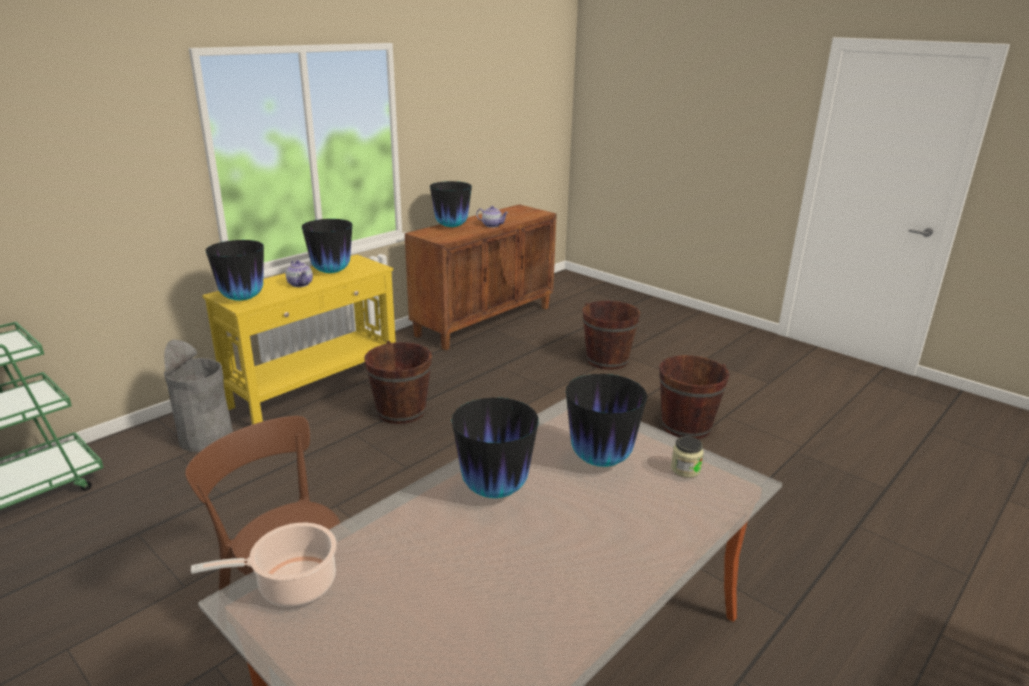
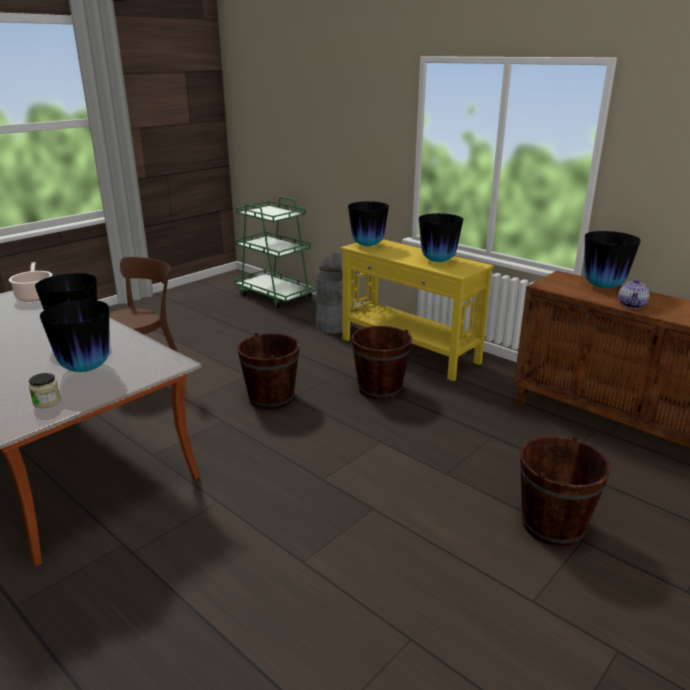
camera: 90 degrees right, 0 degrees up
teapot [286,260,313,287] -> none
brown bucket [659,355,730,439] -> brown bucket moved to [237,332,300,409]

